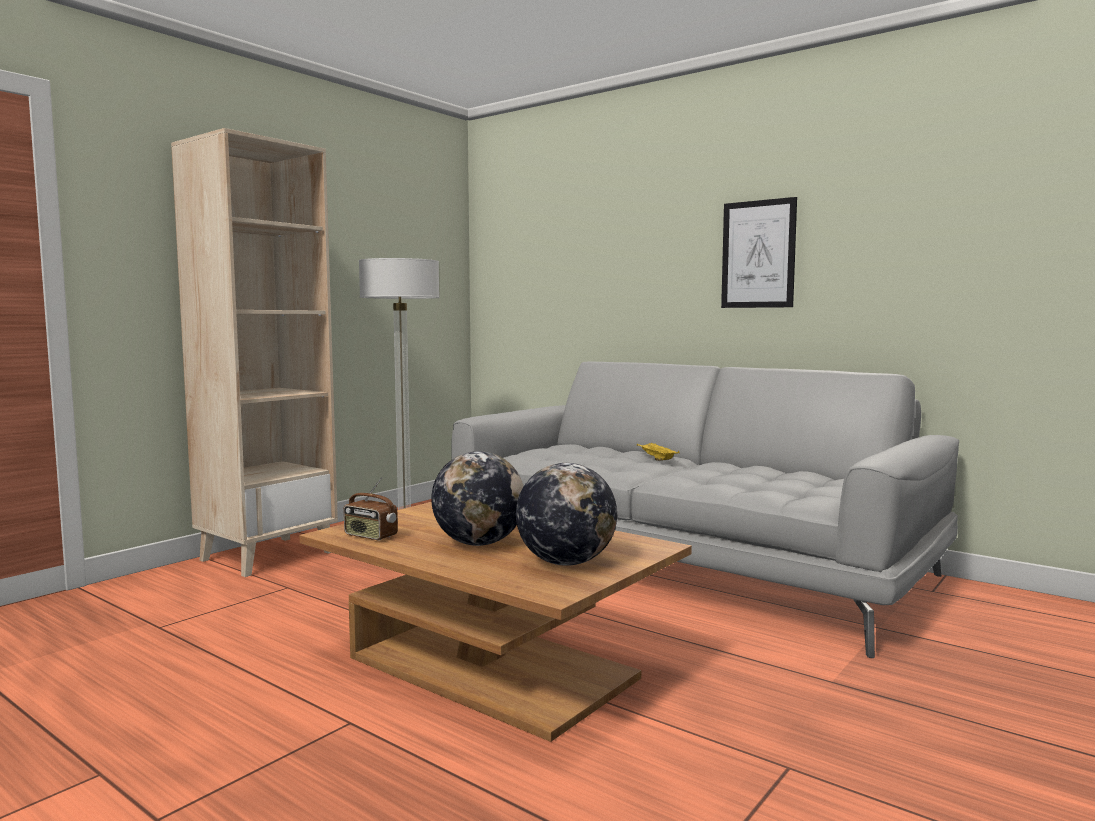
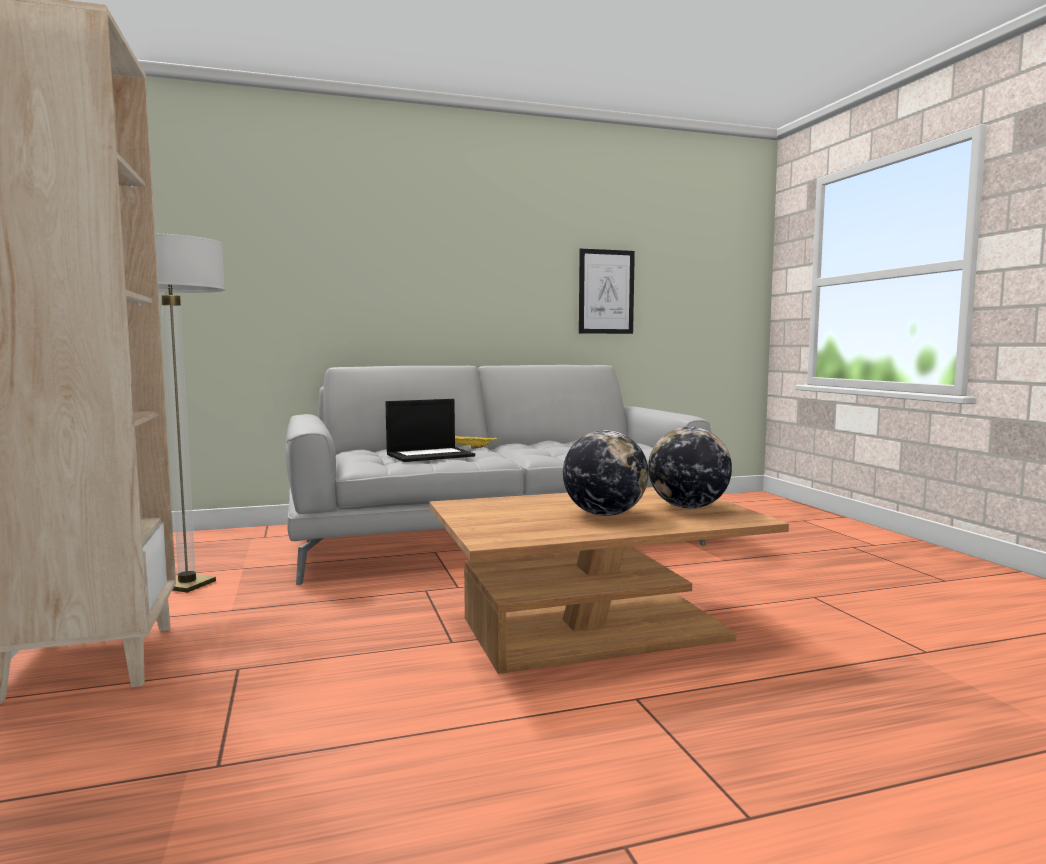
camera: 55 degrees left, 0 degrees up
radio [344,477,398,541] -> none
picture [721,197,797,308] -> picture moved to [579,249,635,334]
none -> laptop [386,399,475,462]

